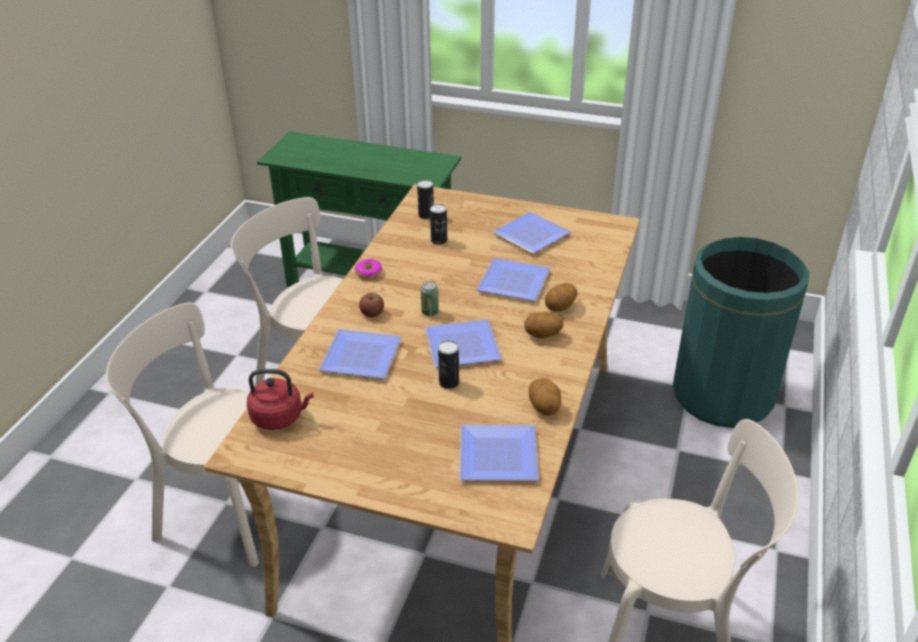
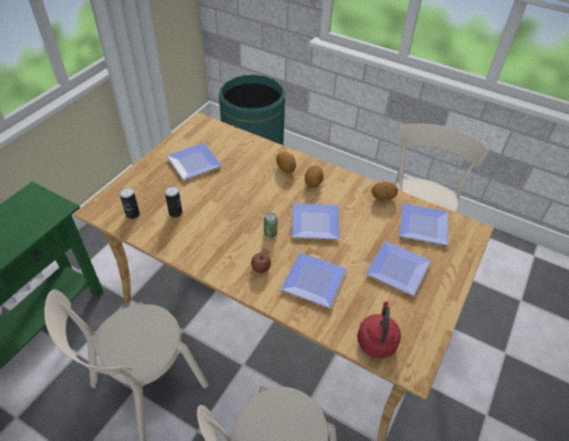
camera: 80 degrees left, 10 degrees up
donut [355,259,383,279] -> none
can [438,340,459,389] -> none
plate [476,258,550,301] -> plate moved to [366,241,431,296]

